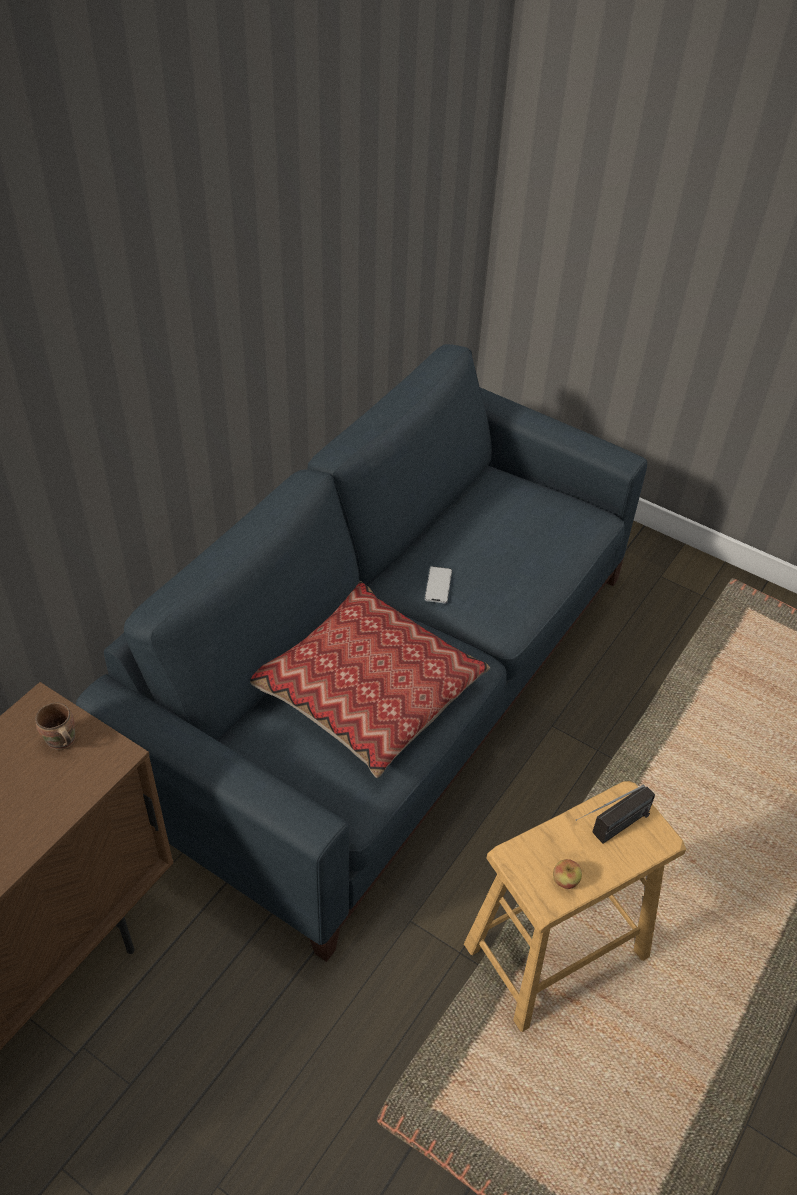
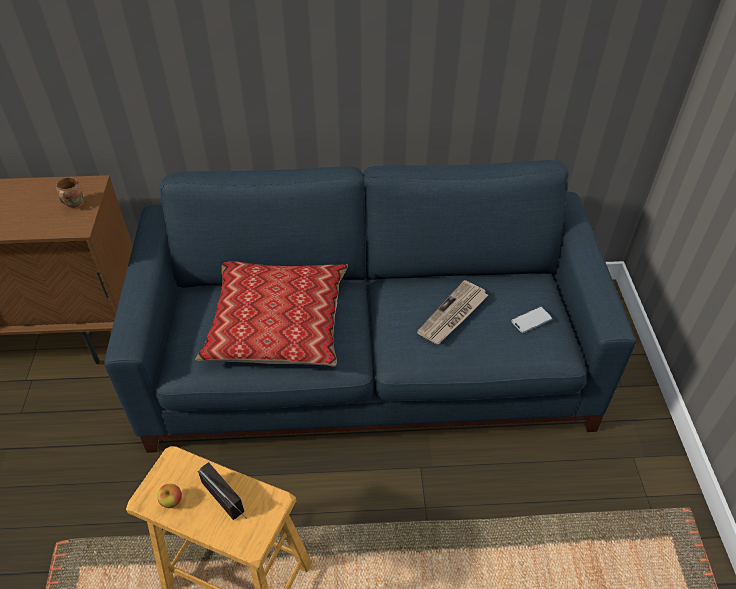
camera: 55 degrees right, 0 degrees up
phone [425,566,452,604] -> phone moved to [511,307,552,333]
radio [576,785,655,844] -> radio turned 150 degrees counterclockwise [198,462,247,520]
none -> newspaper [417,280,488,344]

